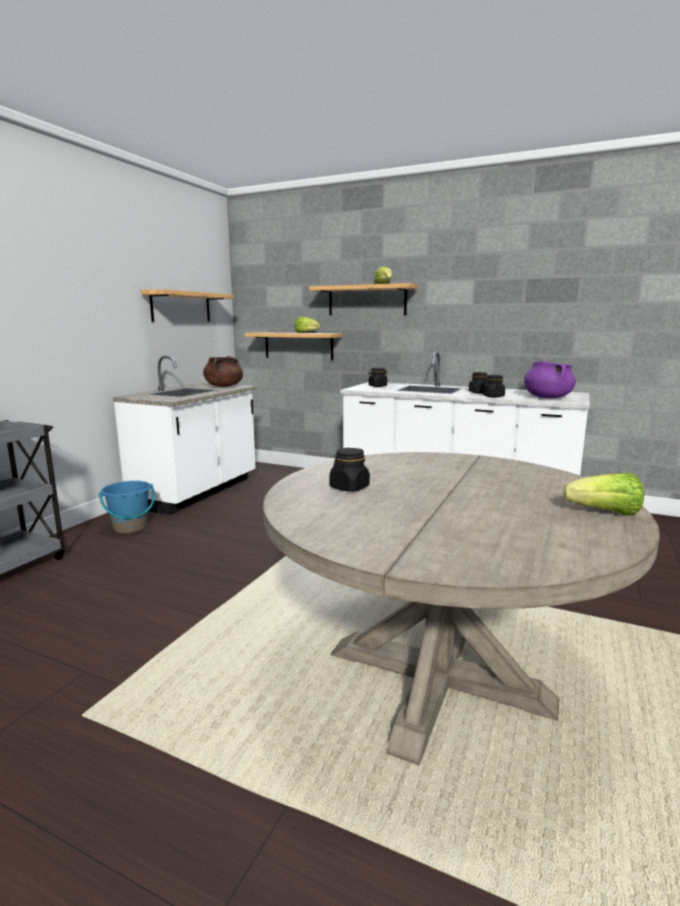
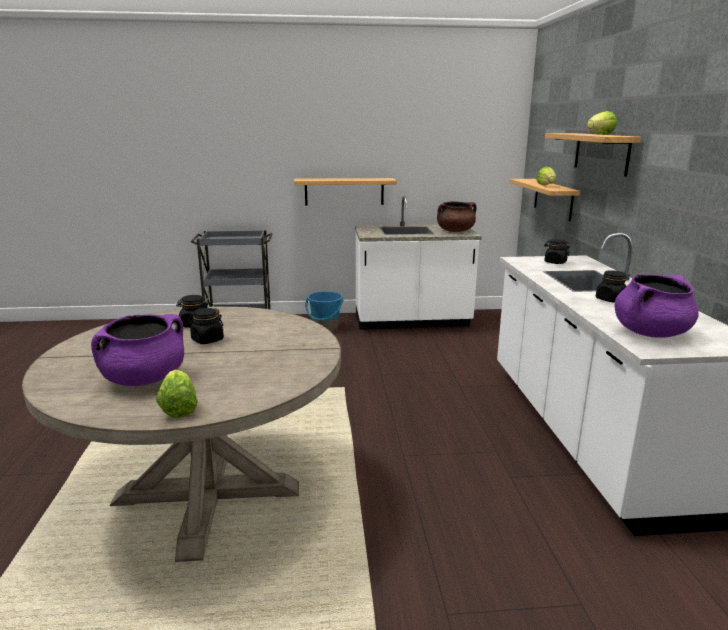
camera: 60 degrees right, 5 degrees up
shelf [141,289,234,322] -> shelf moved to [294,178,397,205]
black jar [482,375,505,397] -> black jar moved to [188,308,224,344]
none -> purple cooking pot [91,314,184,386]

